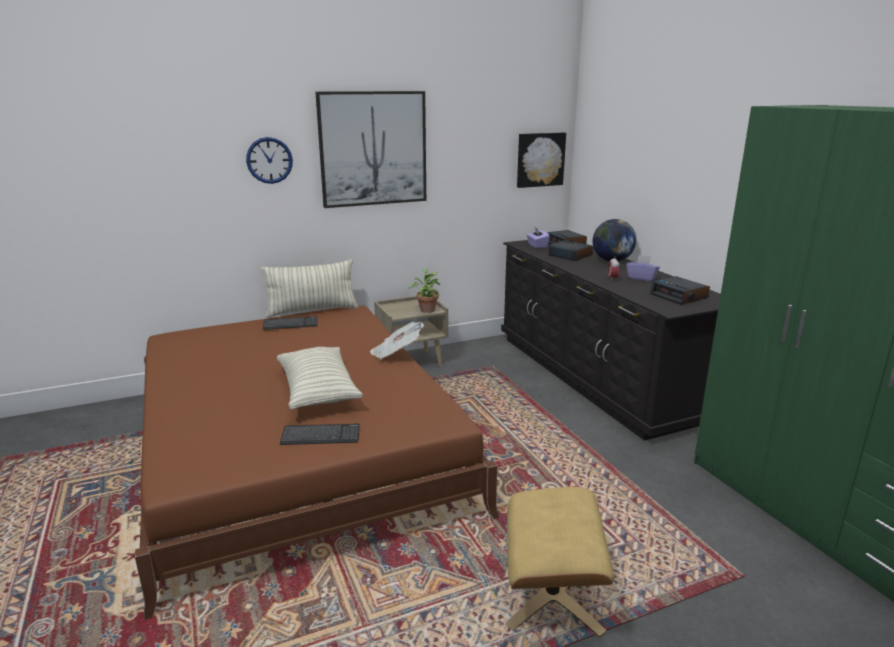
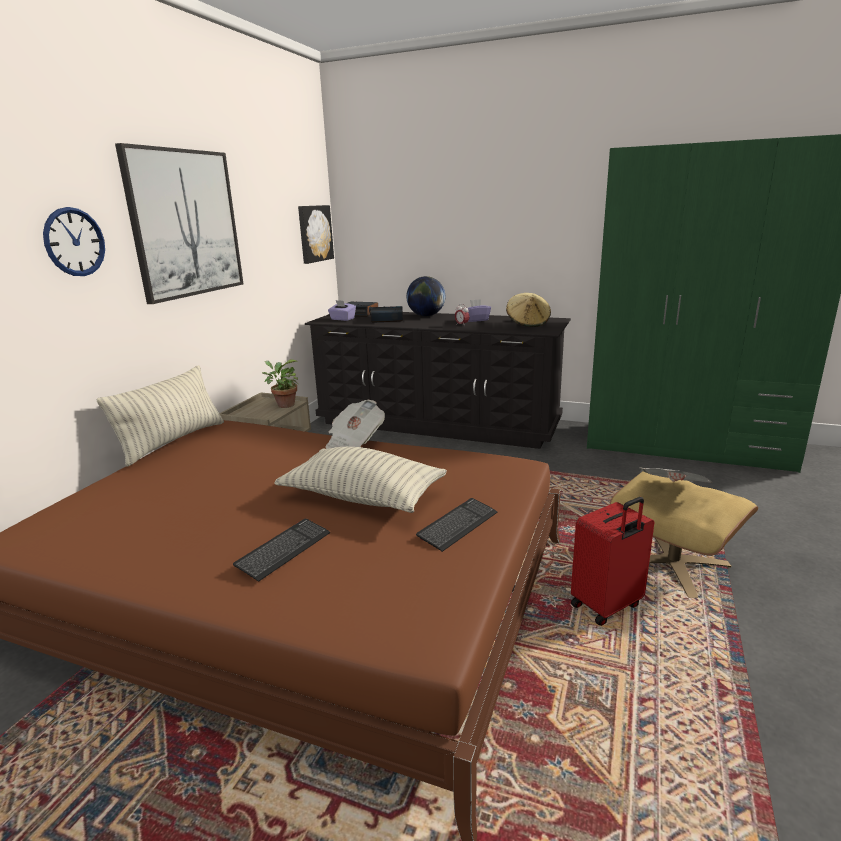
camera: 45 degrees left, 0 degrees up
keyboard [263,316,318,330] -> keyboard moved to [233,518,330,582]
alarm clock [650,276,710,305] -> beige hat [506,293,551,327]
none -> red suitcase [571,497,654,626]
none -> newspaper [638,467,712,483]

